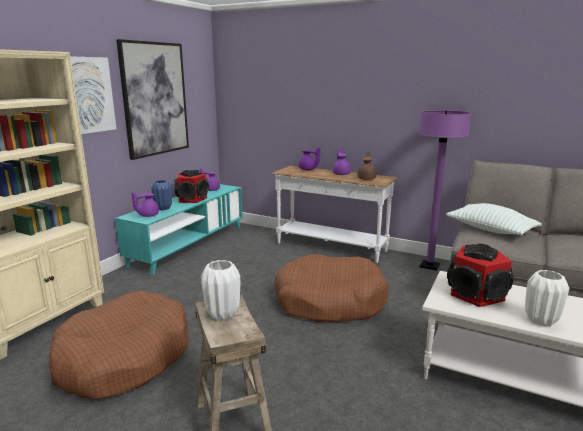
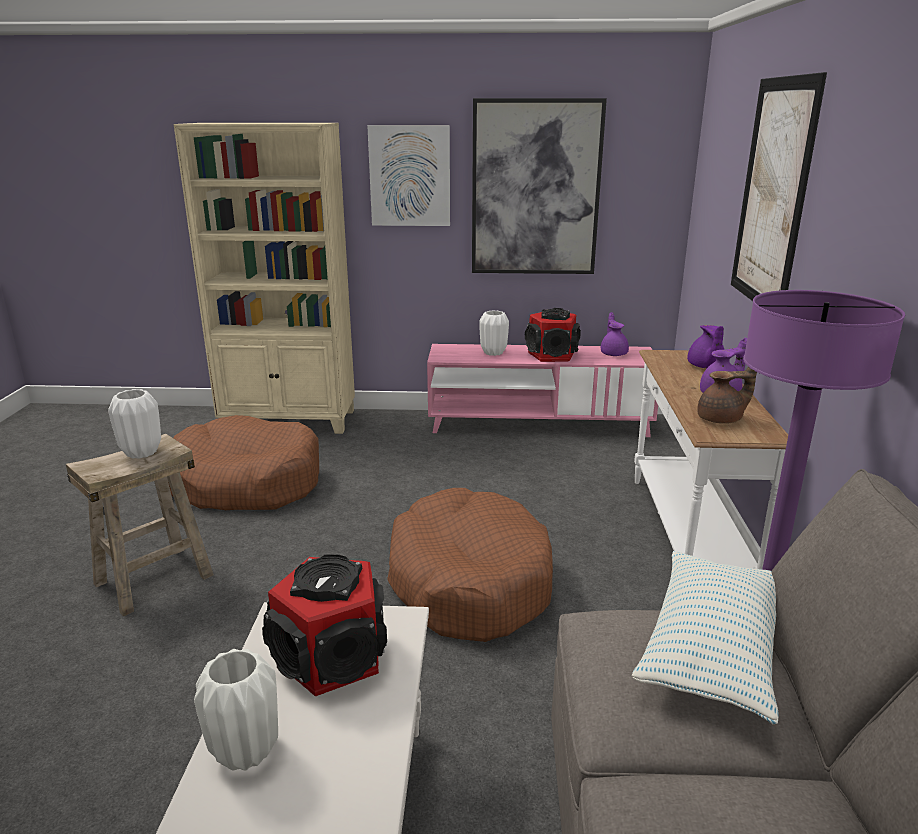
camera: 65 degrees right, 5 degrees up
turquoise tv stand [115,184,242,275] -> pink tv stand [427,344,658,437]
purple teapot [132,192,159,217] -> none
blue vase [151,180,172,210] -> white vase [479,310,509,356]
none -> picture [731,72,827,301]

